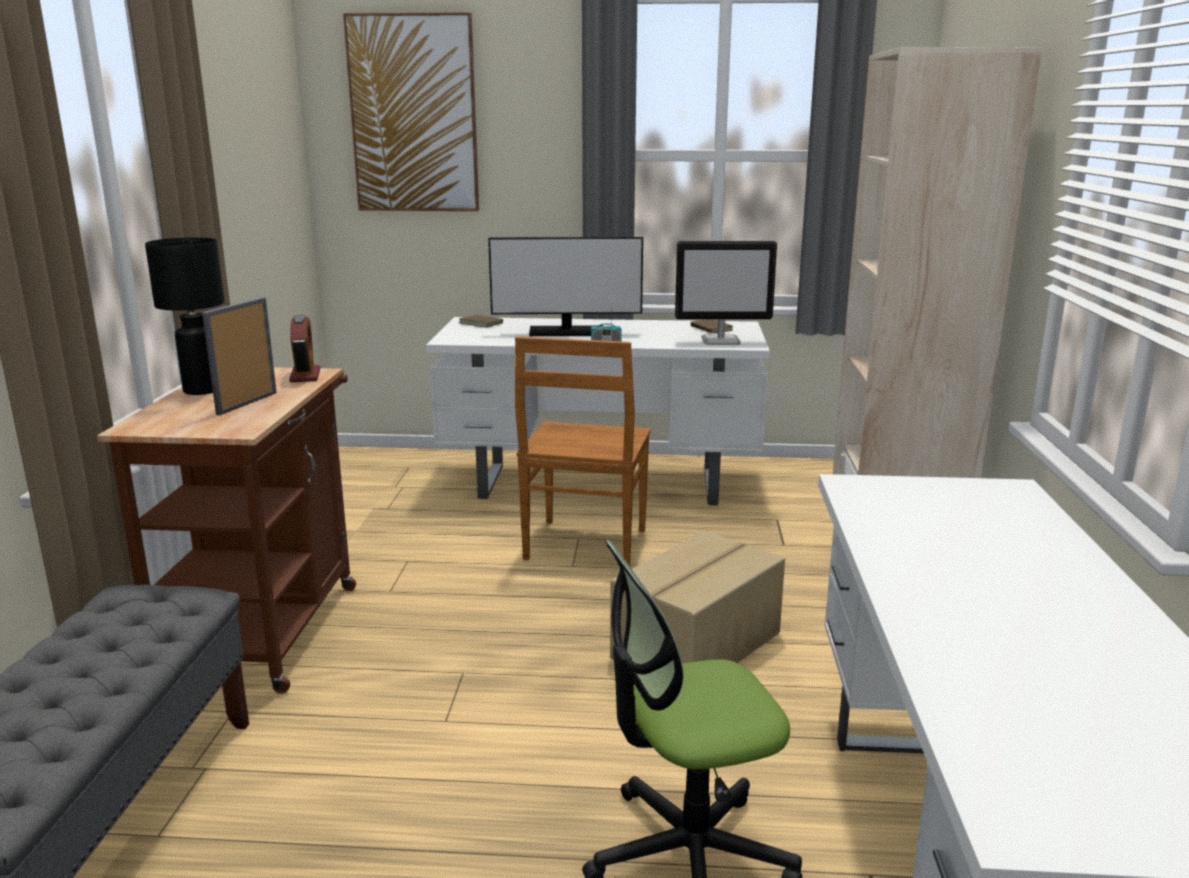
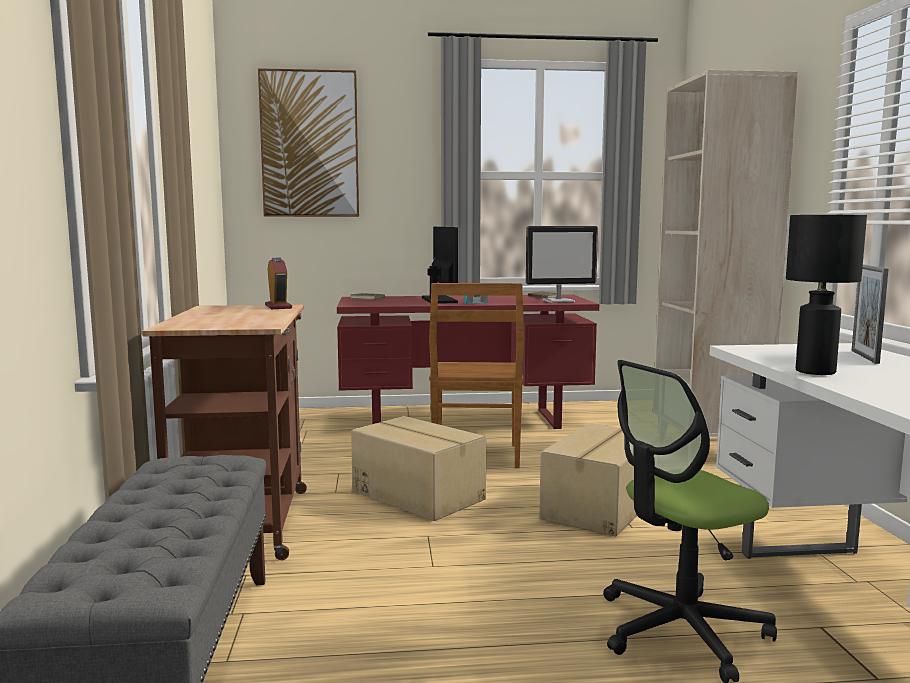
camera: 10 degrees left, 10 degrees down
black table lamp [145,237,225,395] -> black table lamp moved to [786,215,867,375]
picture frame [202,297,277,415] -> picture frame moved to [852,264,889,364]
white desk [426,317,770,505] -> red desk [337,294,599,429]
monitor [488,237,643,336] -> monitor turned 90 degrees counterclockwise [422,227,458,304]
none -> cardboard box [351,416,486,521]

